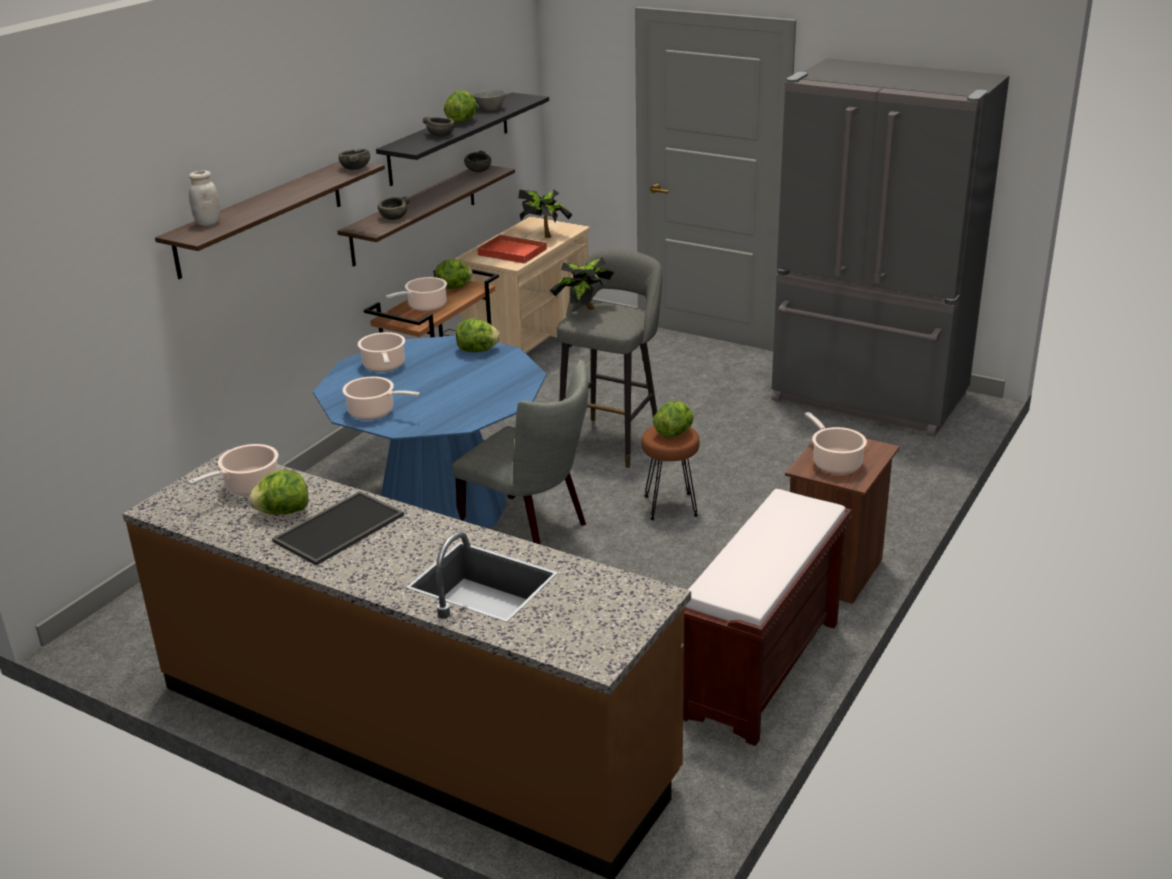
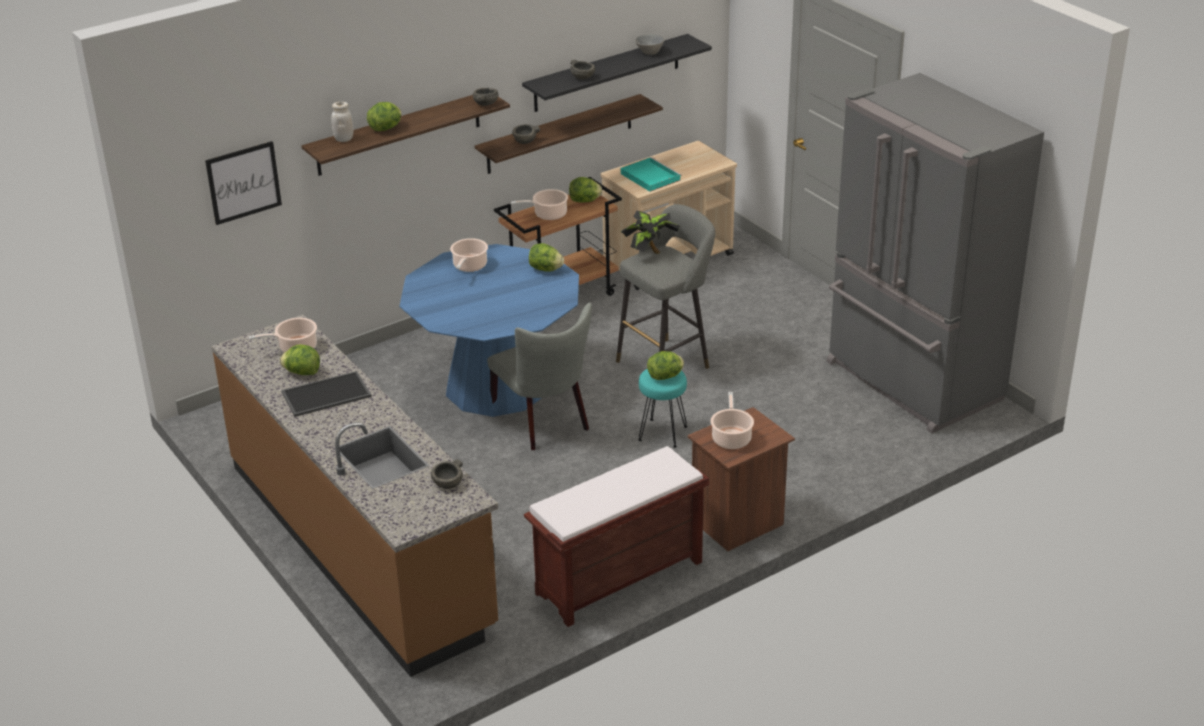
camera: 25 degrees right, 5 degrees up
cooking pot [342,376,420,420] -> none
lettuce [444,90,477,123] -> lettuce moved to [367,102,401,131]
grey bowl [464,151,491,172] -> grey bowl moved to [431,459,463,489]
red tray [477,234,547,264] -> turquoise tray [621,157,682,192]
potted plant [518,189,573,238] -> none
brown stool [641,426,700,520] -> turquoise stool [638,369,687,448]
none -> picture [205,141,282,225]

